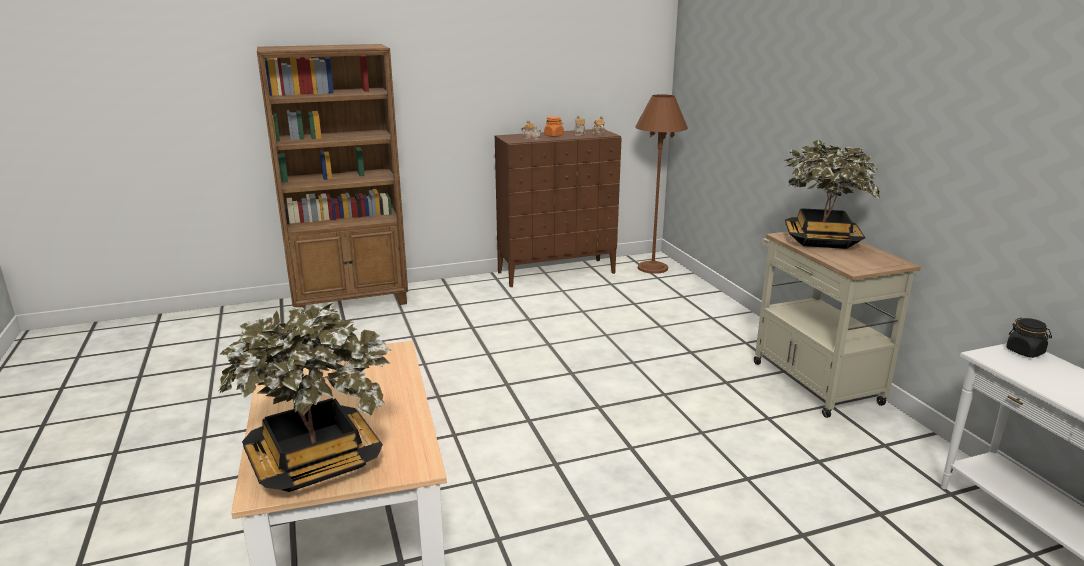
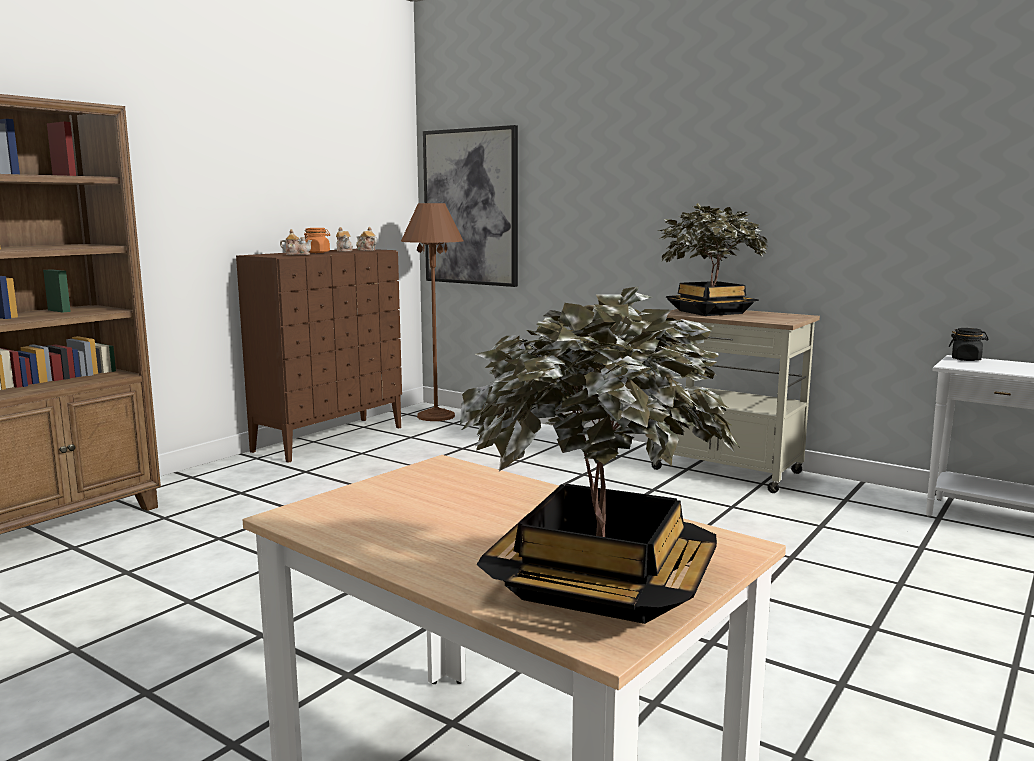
camera: 35 degrees left, 10 degrees down
none -> picture [423,125,518,287]

